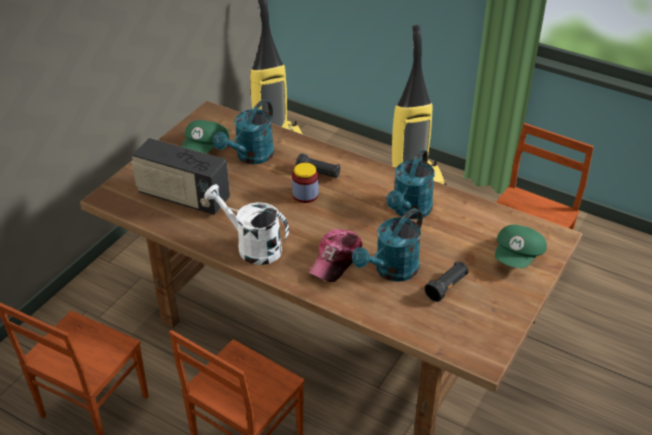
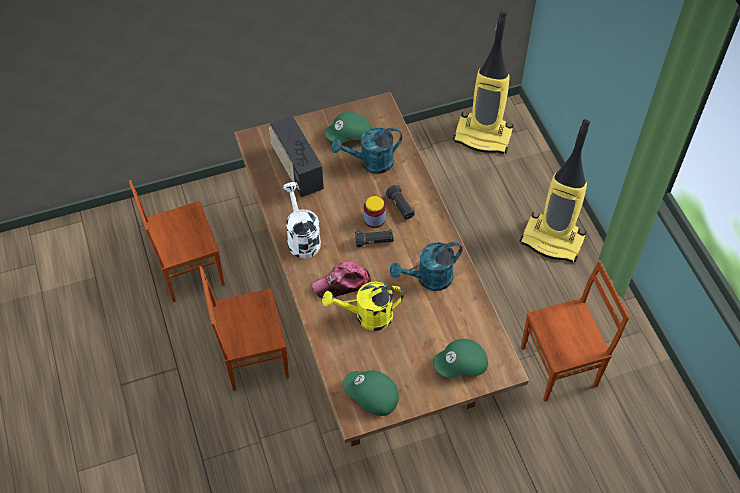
camera: 40 degrees right, 15 degrees up
turquoise watering can [352,208,423,282] -> yellow watering can [322,281,403,331]
black flashlight [424,261,469,302] -> black flashlight moved to [355,229,394,247]
none -> green cap [343,370,399,416]

